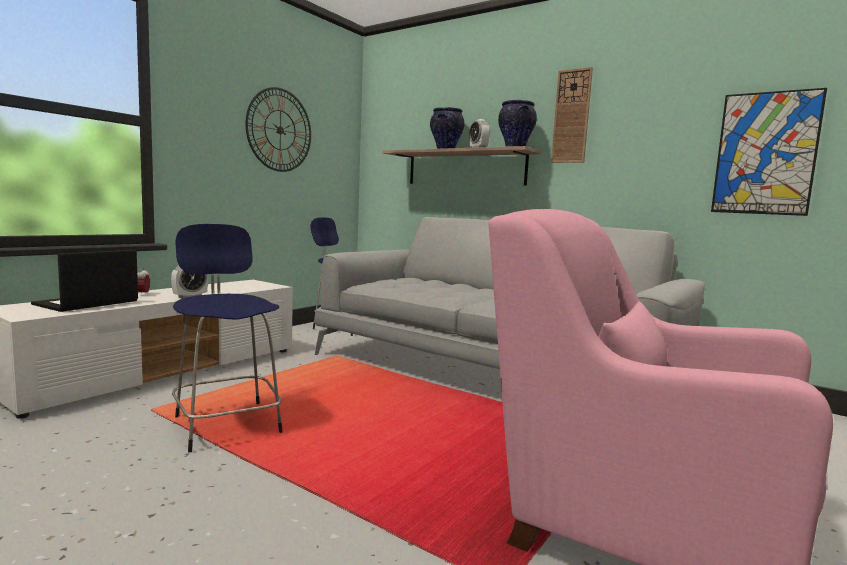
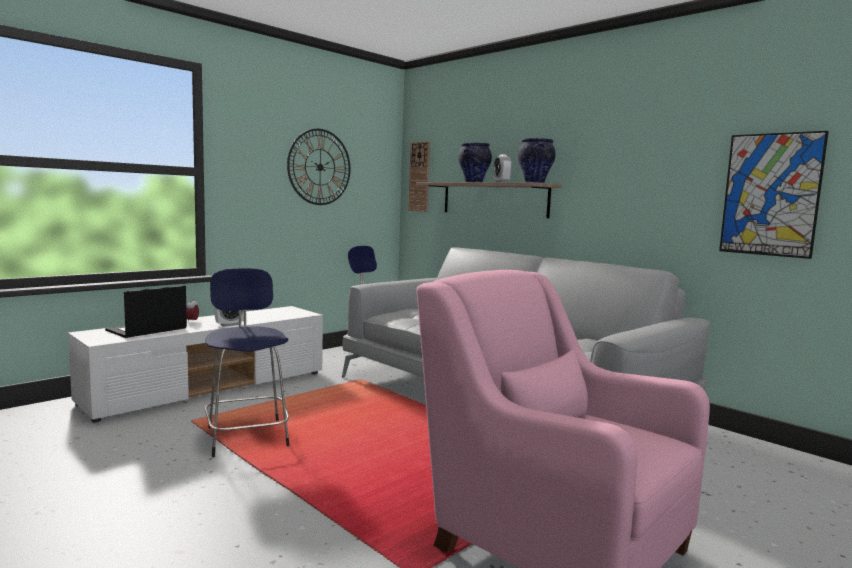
camera: 10 degrees right, 0 degrees up
wall clock [551,67,593,163] -> wall clock moved to [408,141,430,212]

